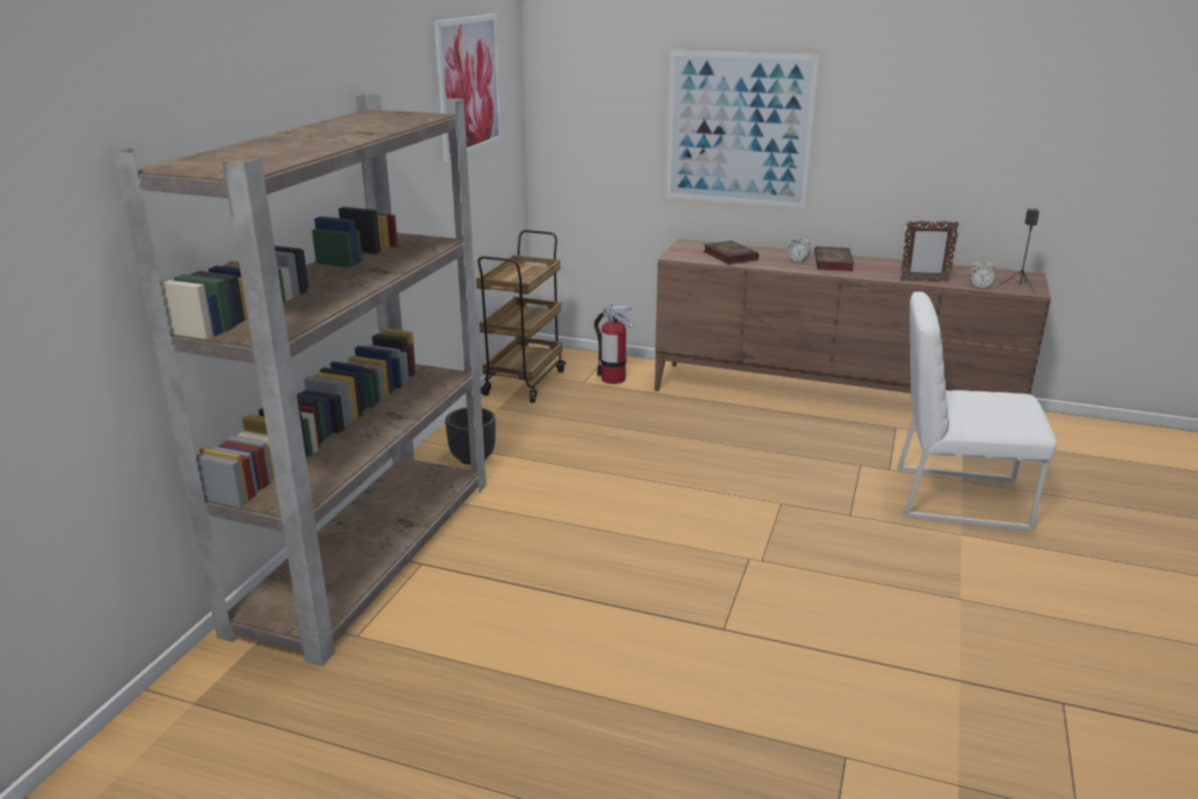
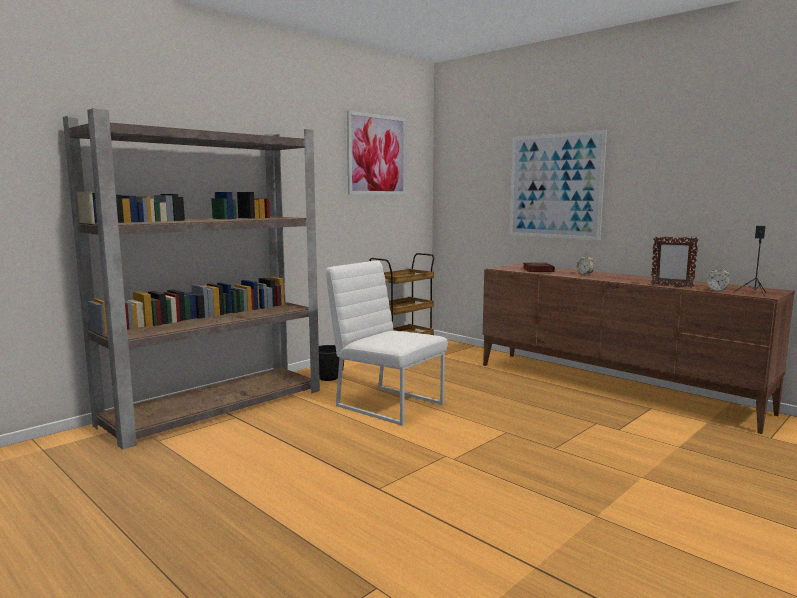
camera: 25 degrees right, 15 degrees down
fire extinguisher [594,304,634,384] -> none
book [814,246,854,271] -> none
white chair [897,292,1056,531] -> white chair moved to [326,261,448,426]

